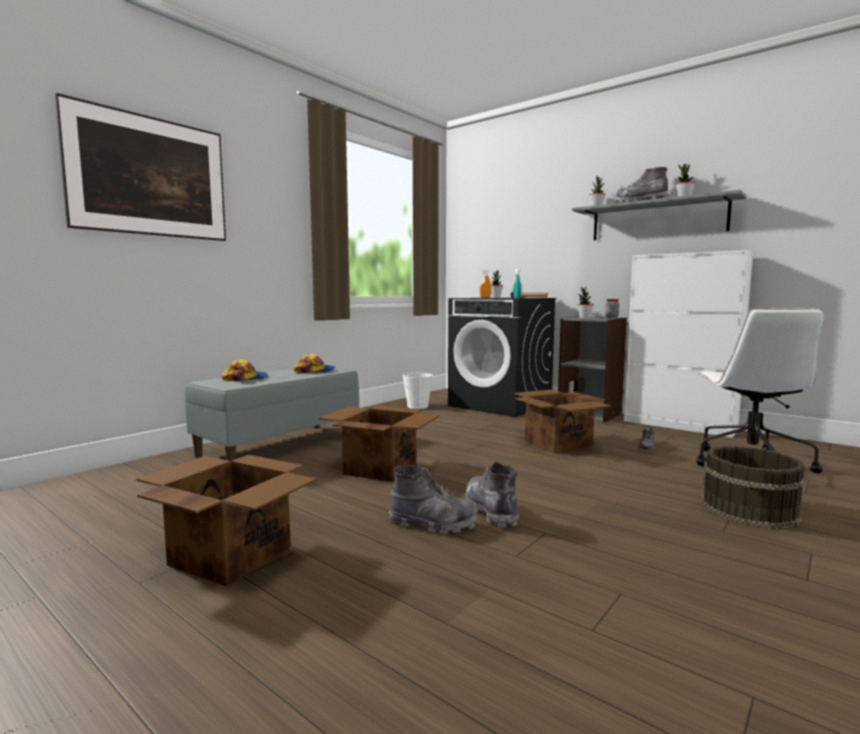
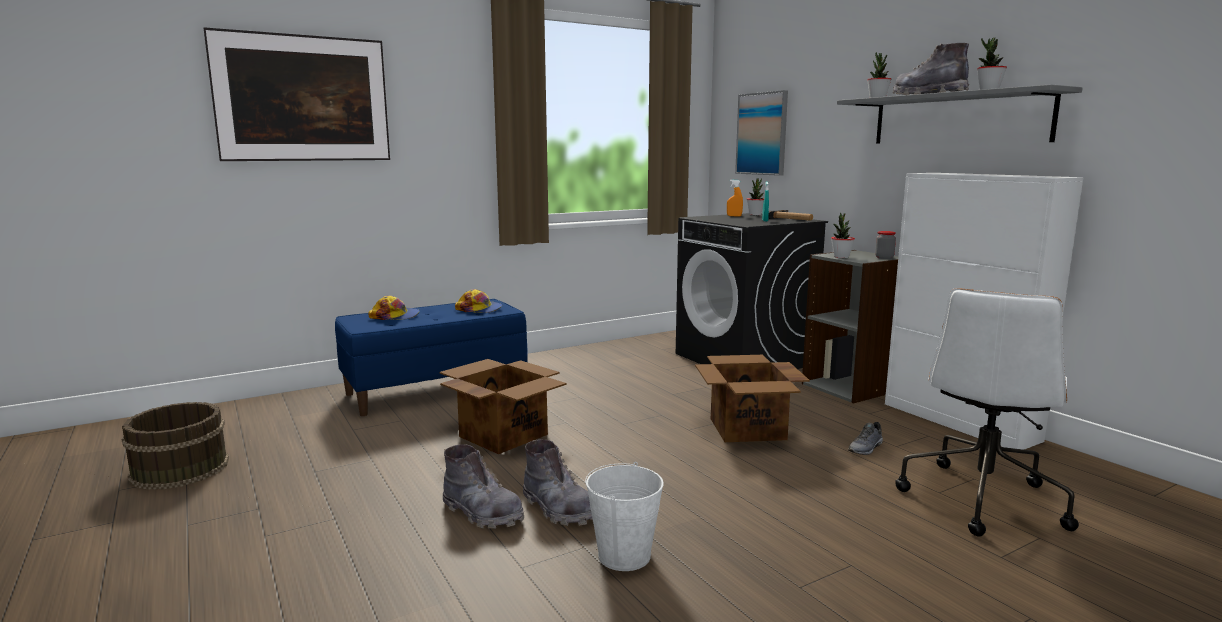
camera: 20 degrees right, 5 degrees up
cardboard box [136,455,317,587] -> none
grey bench [185,368,359,461] -> blue bench [335,299,528,416]
white bucket [402,371,433,409] -> white bucket moved to [585,462,664,571]
grey boot [465,462,519,528] -> grey boot turned 135 degrees clockwise [523,439,593,526]
brown bucket [701,446,806,529] -> brown bucket moved to [122,402,229,490]
none -> picture [735,90,788,176]

